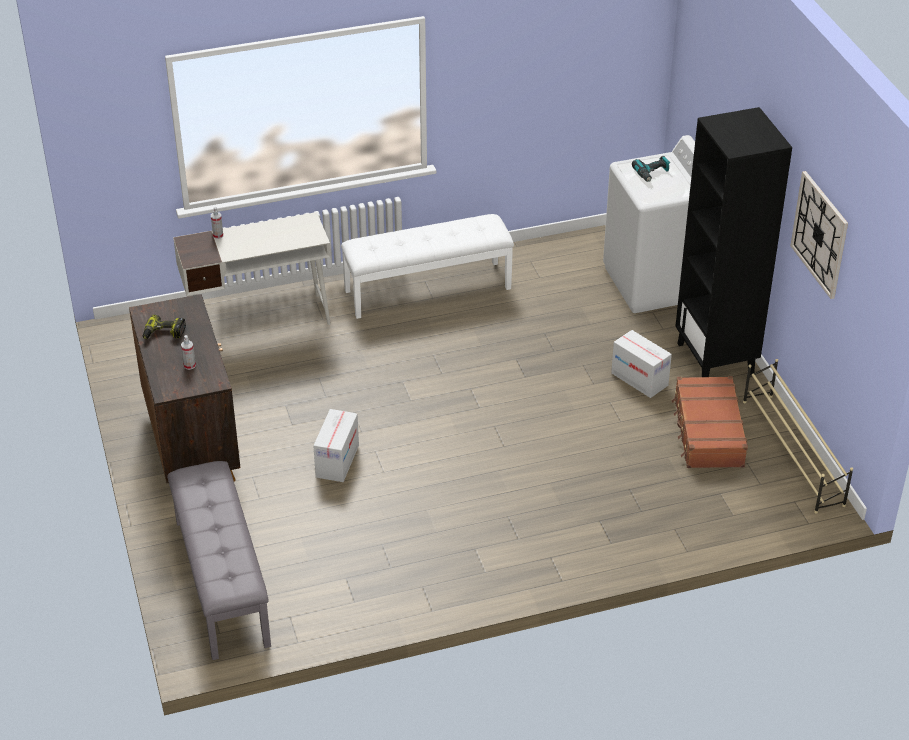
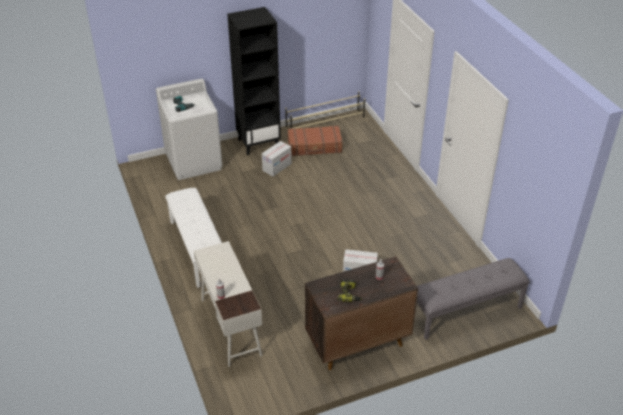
camera: 95 degrees left, 0 degrees up
wall clock [791,171,848,299] -> none

